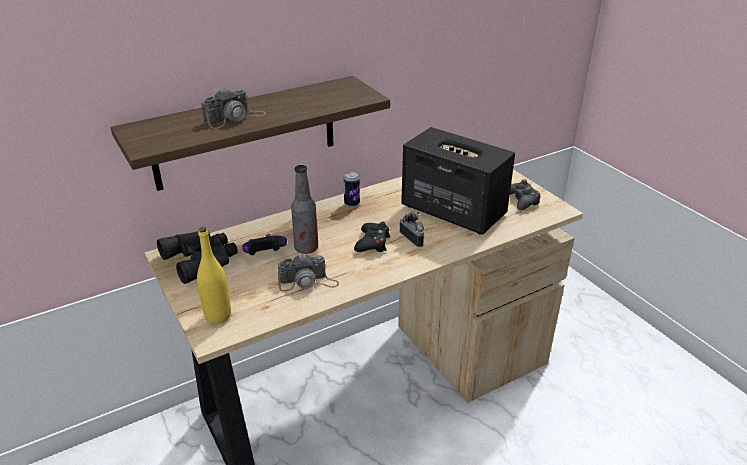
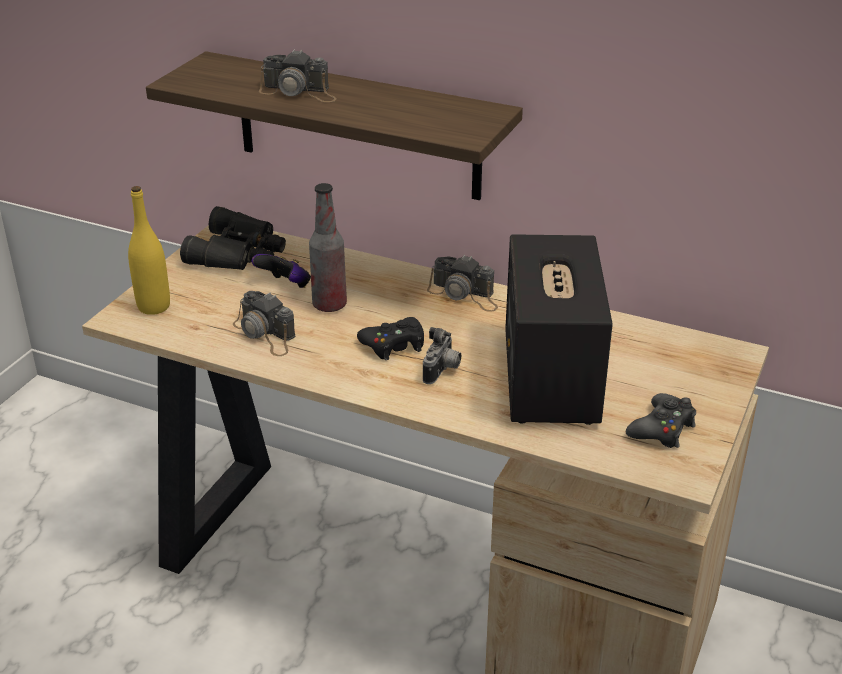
camera: 55 degrees right, 0 degrees up
can [343,172,360,207] -> camera [427,255,498,312]

